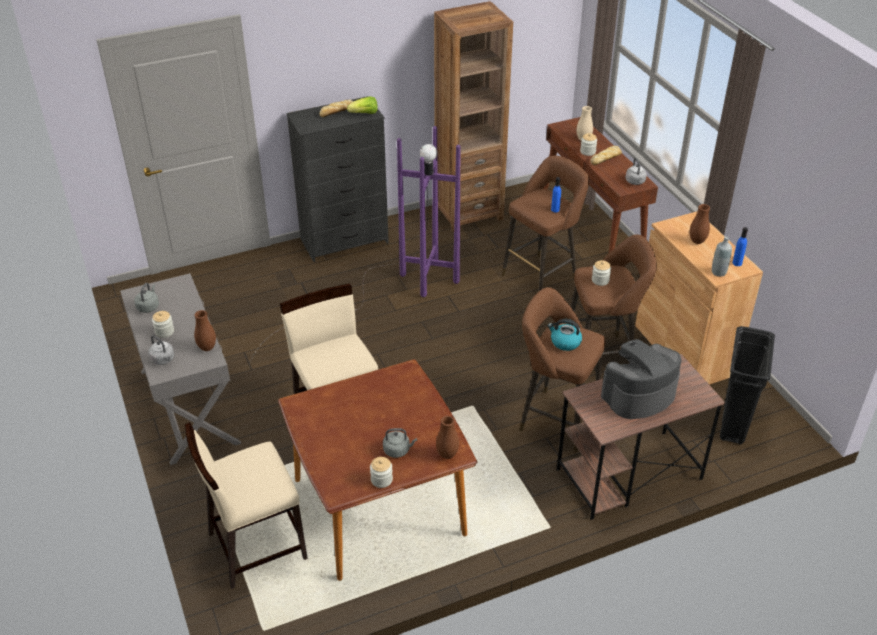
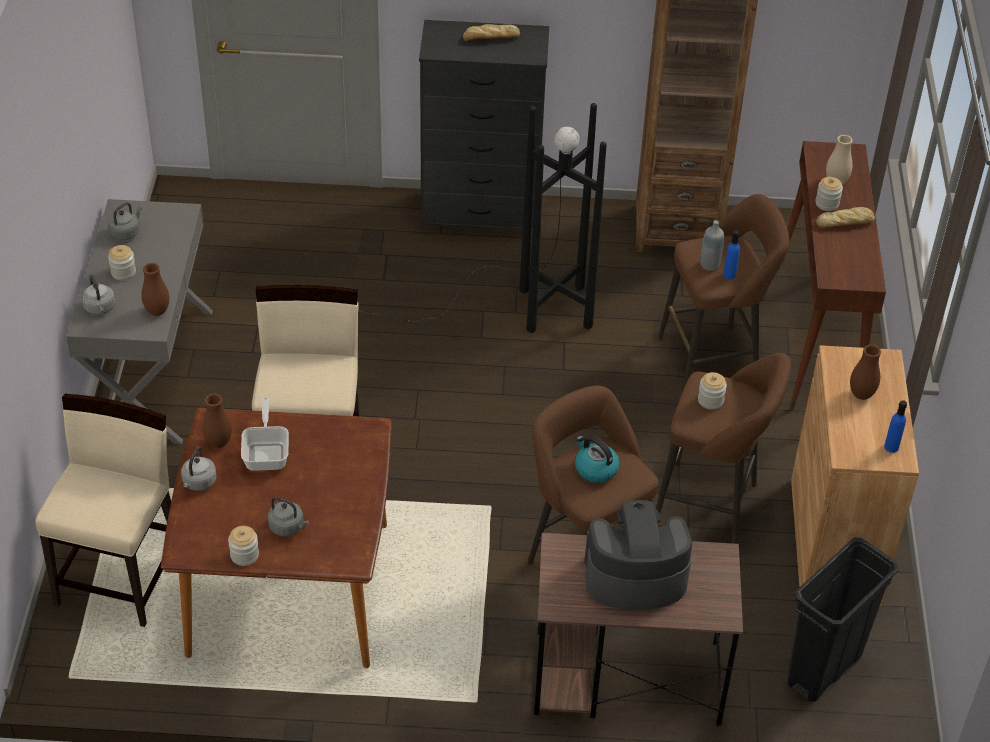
camera: 25 degrees right, 5 degrees up
beige chair [185,422,308,589] -> beige chair turned 105 degrees clockwise [35,394,171,627]
purple floor lamp [250,126,460,362] -> black floor lamp [255,103,607,343]
lettuce [347,96,378,114] -> none
brown vase [436,416,459,459] -> brown vase moved to [202,394,232,448]
grey kettle [625,158,647,185] -> grey kettle moved to [181,447,217,491]
grey bottle [712,236,732,277] -> grey bottle moved to [700,220,724,271]
none -> frying pan [241,398,289,471]

